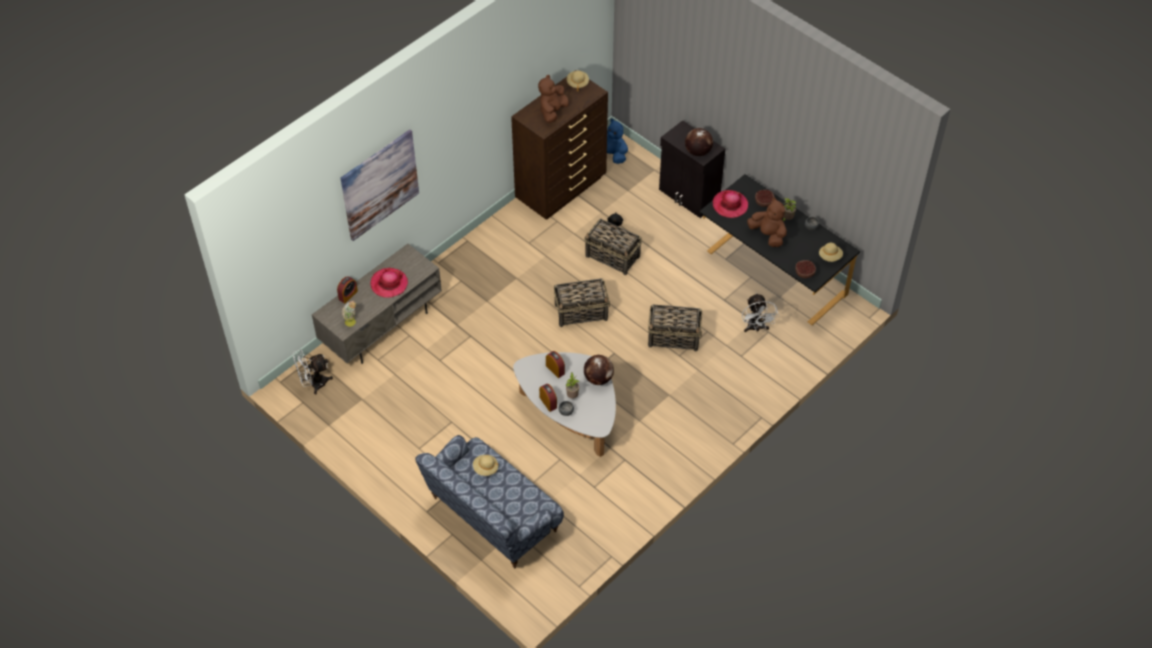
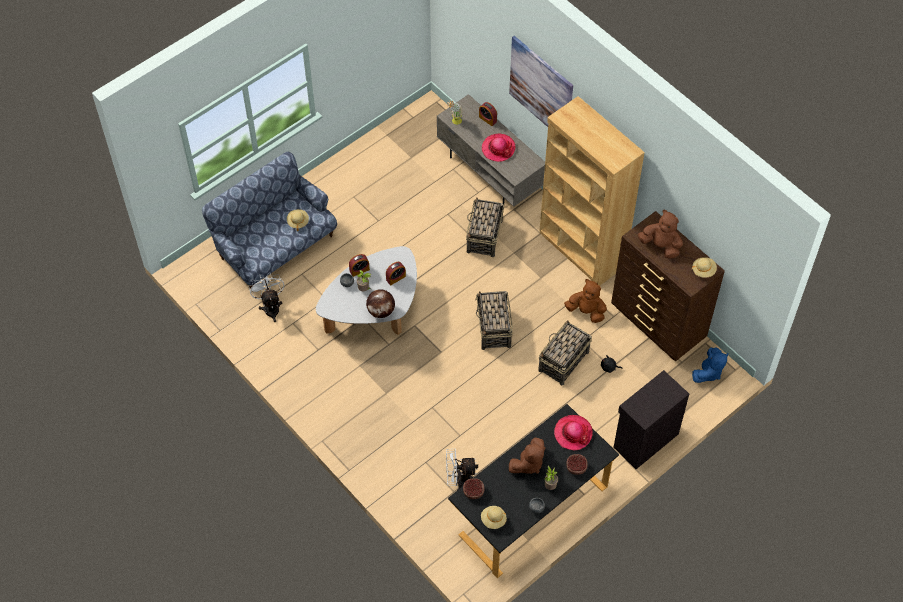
camera: 95 degrees right, 5 degrees up
white fan [292,350,333,395] -> white fan moved to [249,273,284,322]
basket [648,304,702,351] -> basket moved to [466,198,504,257]
globe [685,128,713,156] -> none
none -> brown bookcase [539,96,645,285]
none -> brown plush toy [564,279,607,323]

